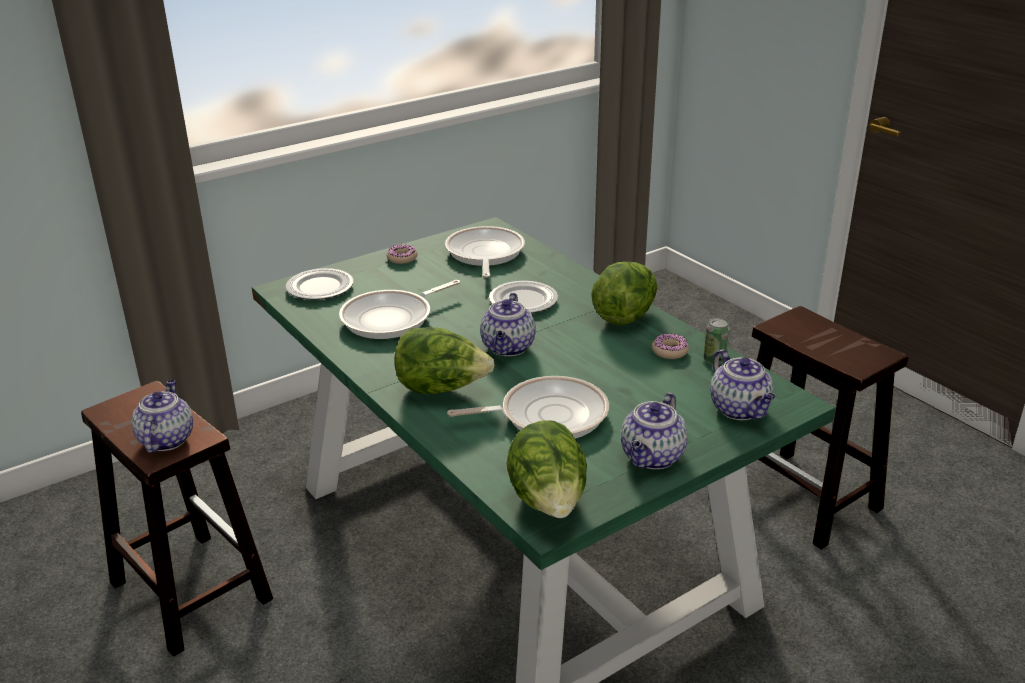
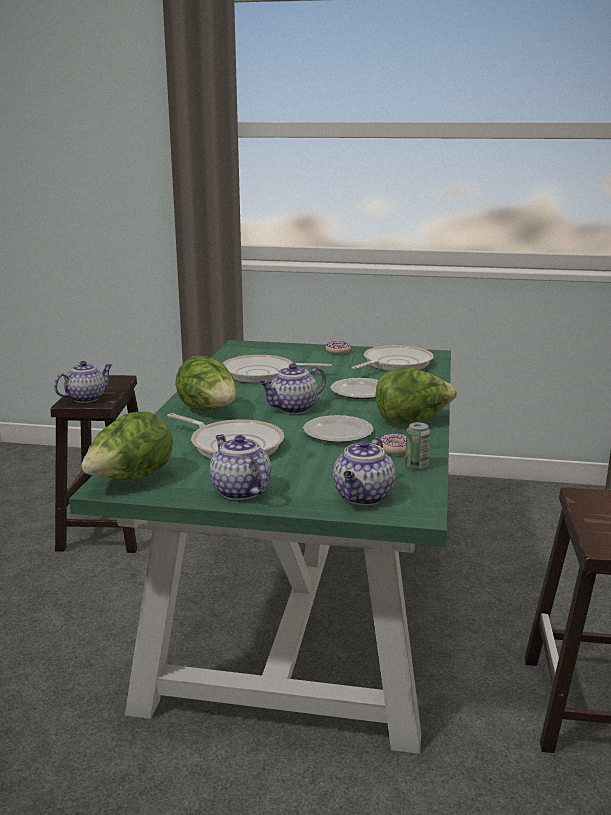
camera: 45 degrees right, 10 degrees down
plate [286,268,354,300] -> plate moved to [303,415,373,443]
teapot [621,393,688,469] -> teapot turned 75 degrees clockwise [210,434,271,500]

